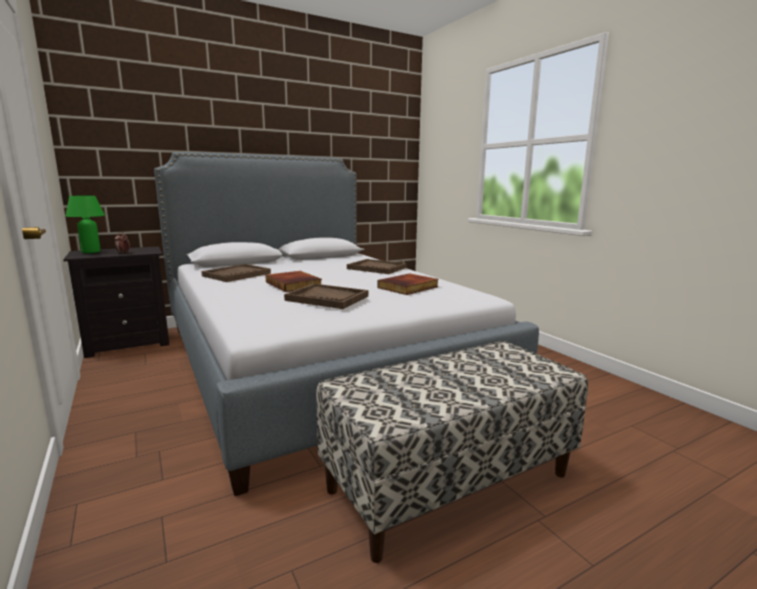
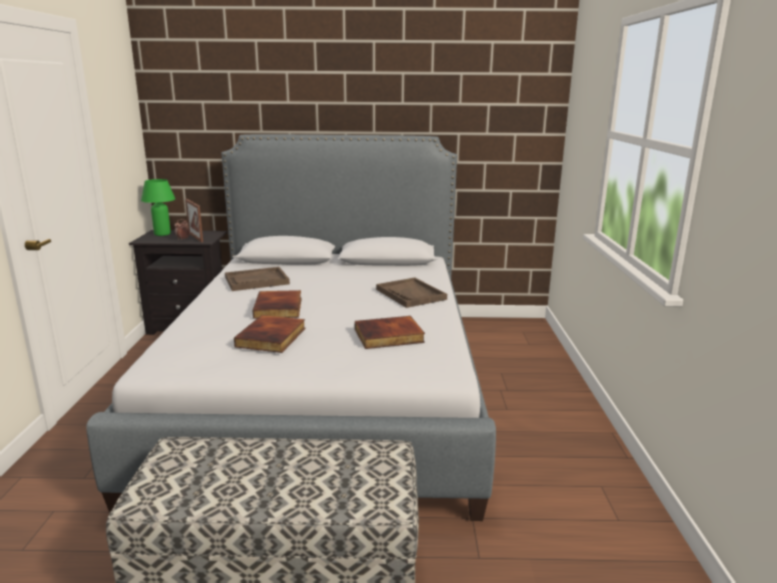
camera: 30 degrees right, 5 degrees up
brown tray [284,284,368,309] -> book [234,315,306,353]
none -> picture frame [185,199,203,242]

